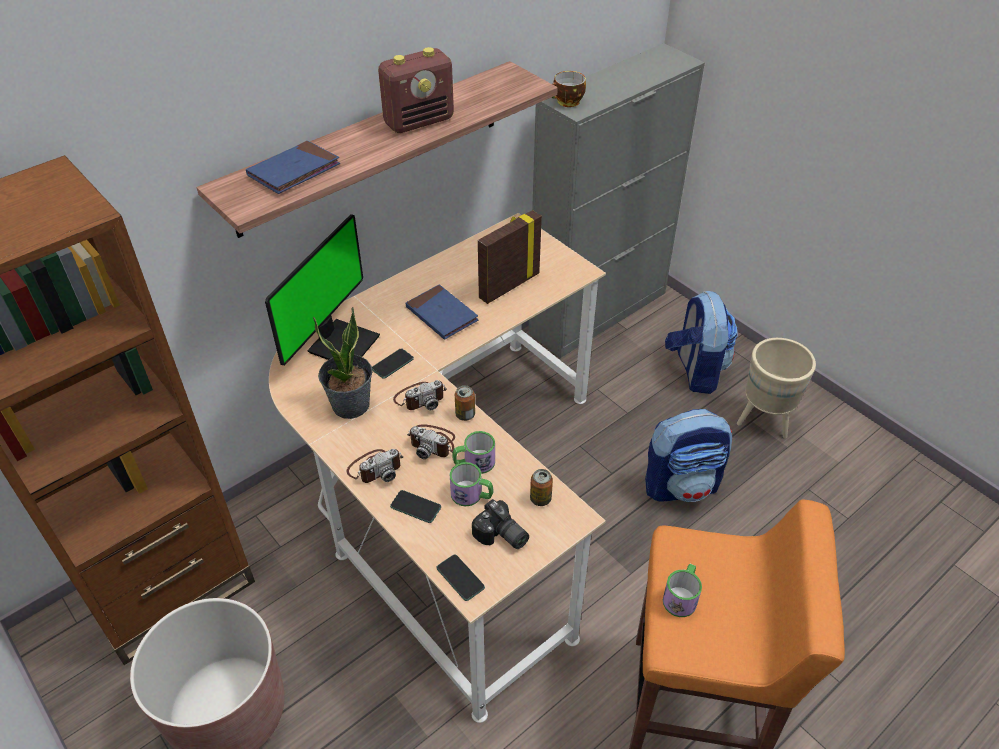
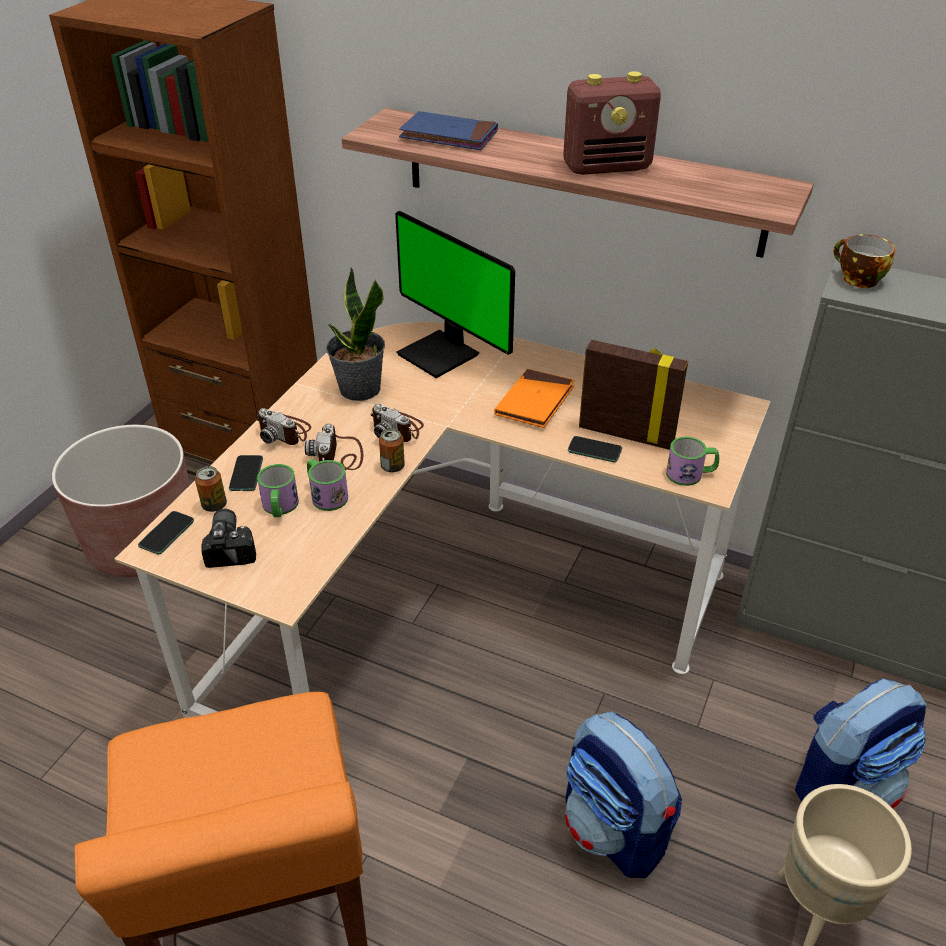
camera: 65 degrees right, 5 degrees down
monitor [265,214,380,365] -> monitor turned 45 degrees clockwise [395,211,515,378]
phone [372,348,414,379] -> phone moved to [568,436,622,462]
radio [378,47,454,133] -> radio turned 45 degrees counterclockwise [563,71,661,175]
blue book [405,284,478,340] -> orange book [494,369,574,428]
camera [472,499,529,549] -> camera turned 150 degrees clockwise [201,509,256,568]
can [530,469,553,506] -> can moved to [195,466,227,512]
mug [663,564,702,617] -> mug moved to [666,436,719,486]

